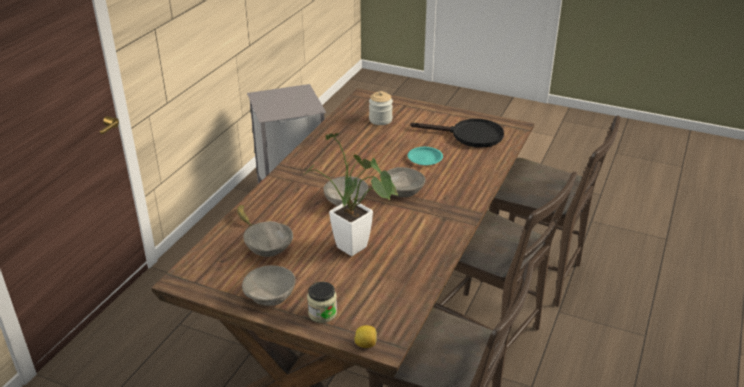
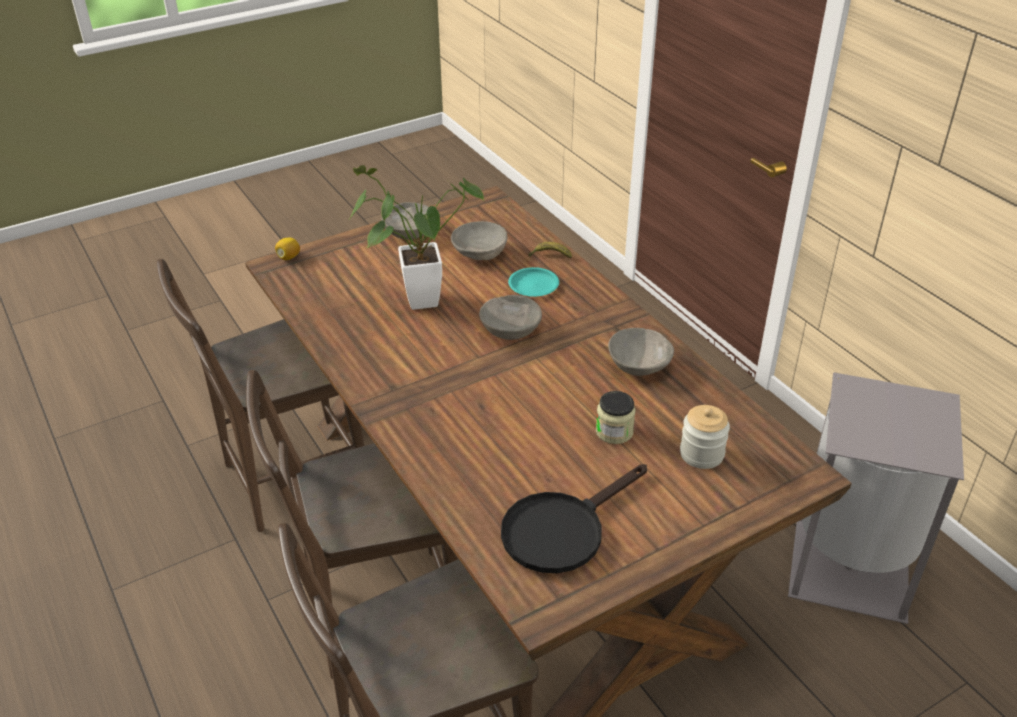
camera: 125 degrees right, 5 degrees up
jar [307,282,337,323] -> jar moved to [596,391,636,444]
grey bowl [387,167,426,197] -> grey bowl moved to [608,328,674,376]
turquoise plate [407,147,443,165] -> turquoise plate moved to [508,267,559,297]

